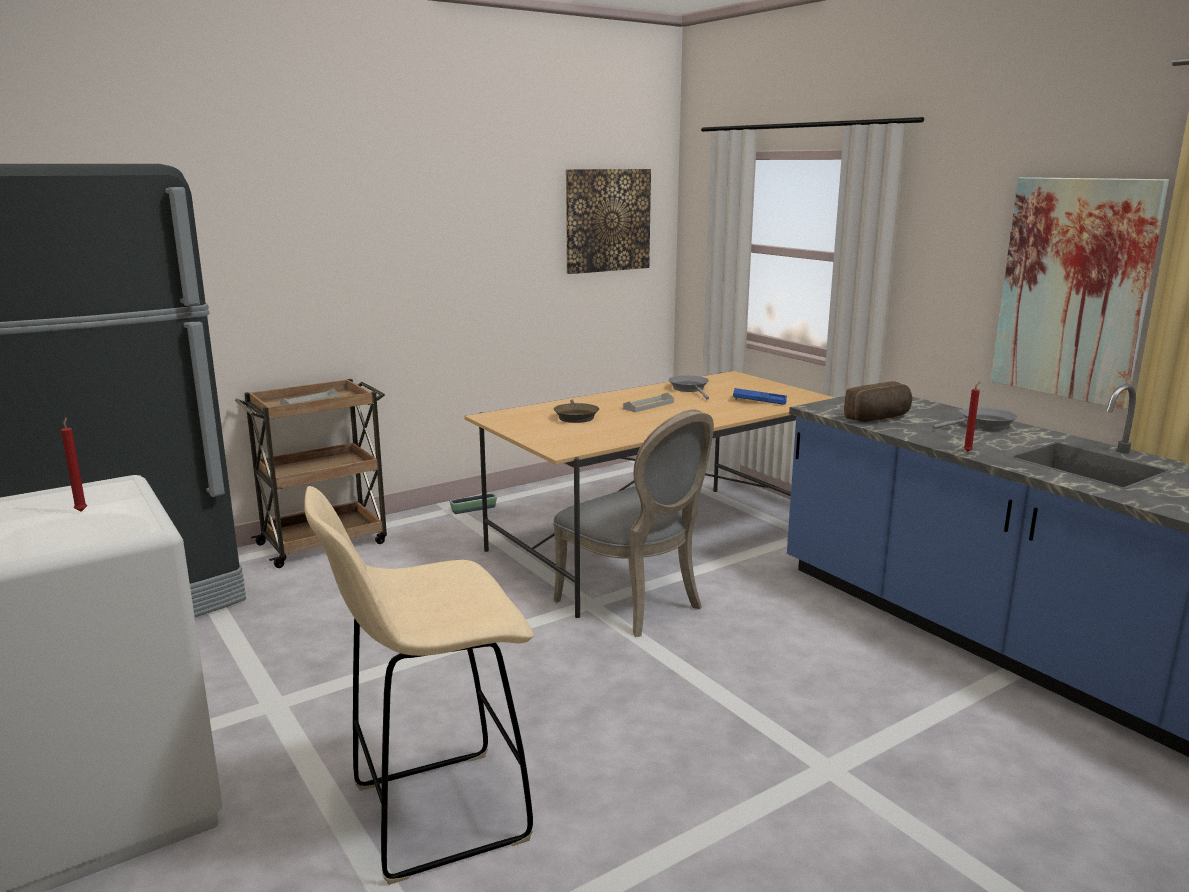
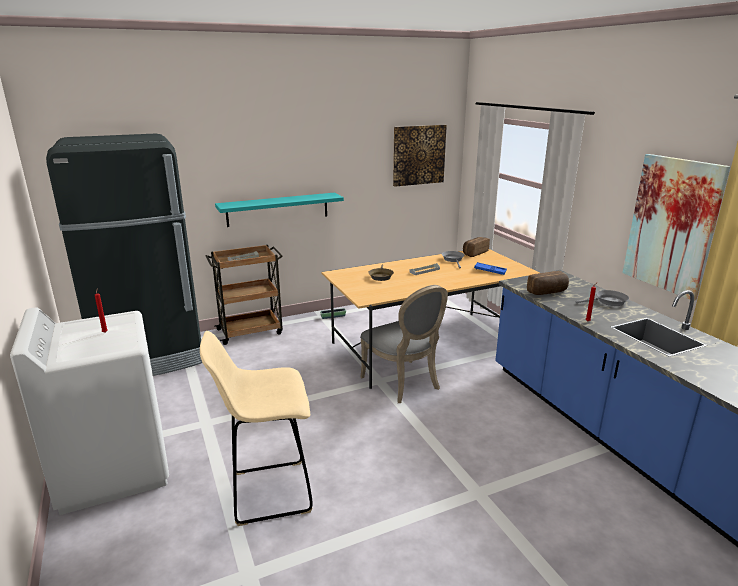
camera: 10 degrees right, 5 degrees up
none -> turquoise shelf [215,193,344,227]
none -> bread [463,237,490,257]

